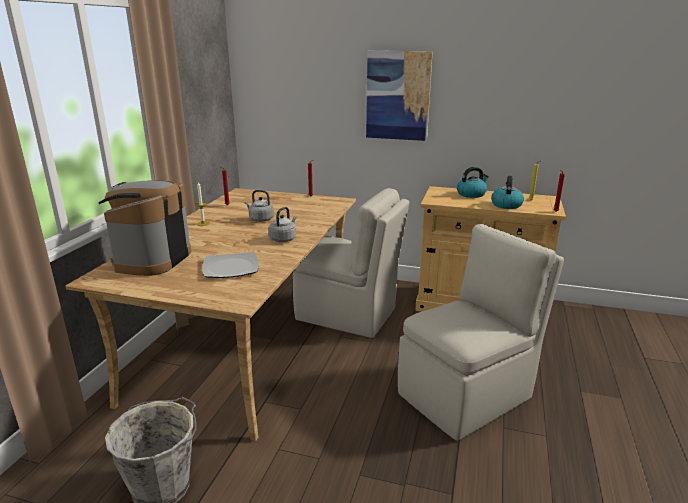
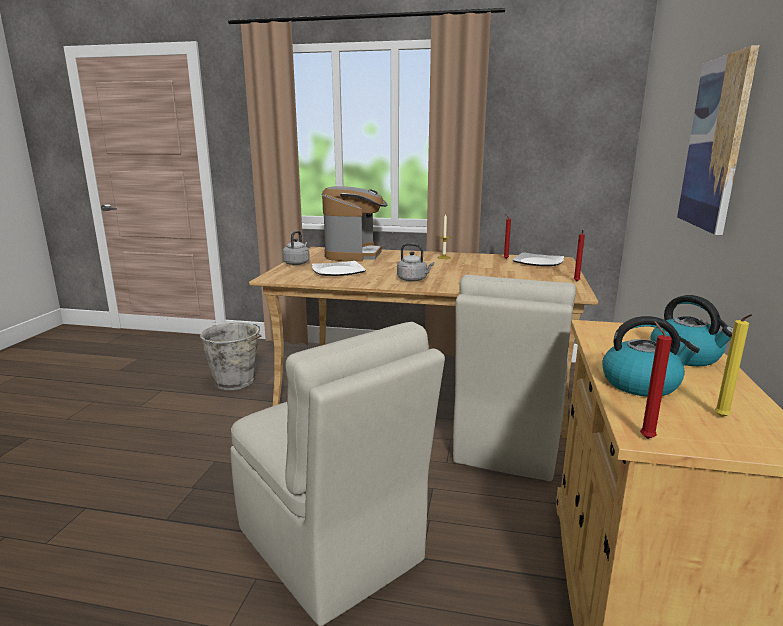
camera: 85 degrees right, 5 degrees down
coffee machine [98,181,191,276] -> coffee machine turned 90 degrees clockwise [322,186,388,262]
grey kettle [245,190,274,222] -> grey kettle moved to [282,231,310,265]
none -> plate [513,252,564,266]

